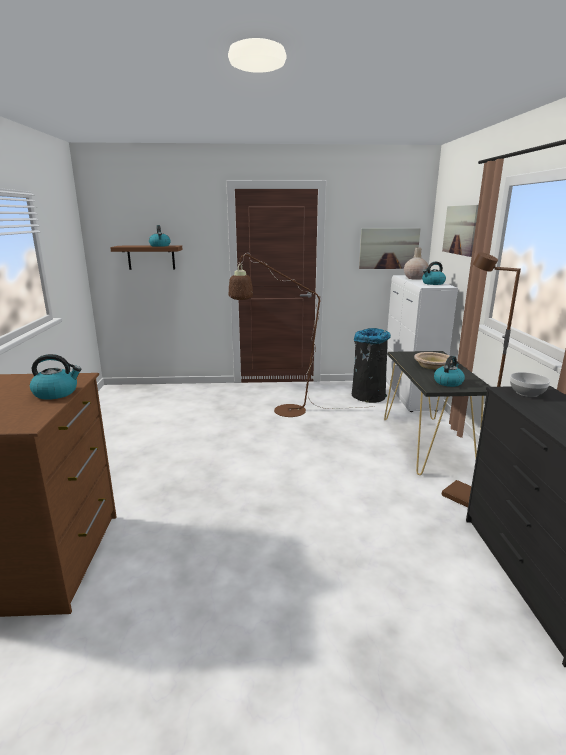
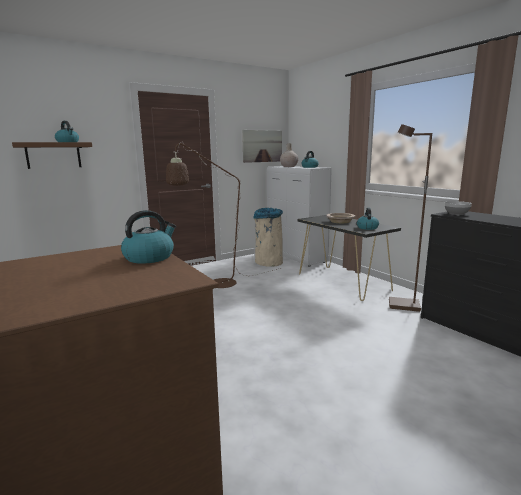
camera: 30 degrees left, 5 degrees down
black trash can [352,328,391,403] -> beige trash can [253,208,283,267]
picture [442,205,479,257] -> none

